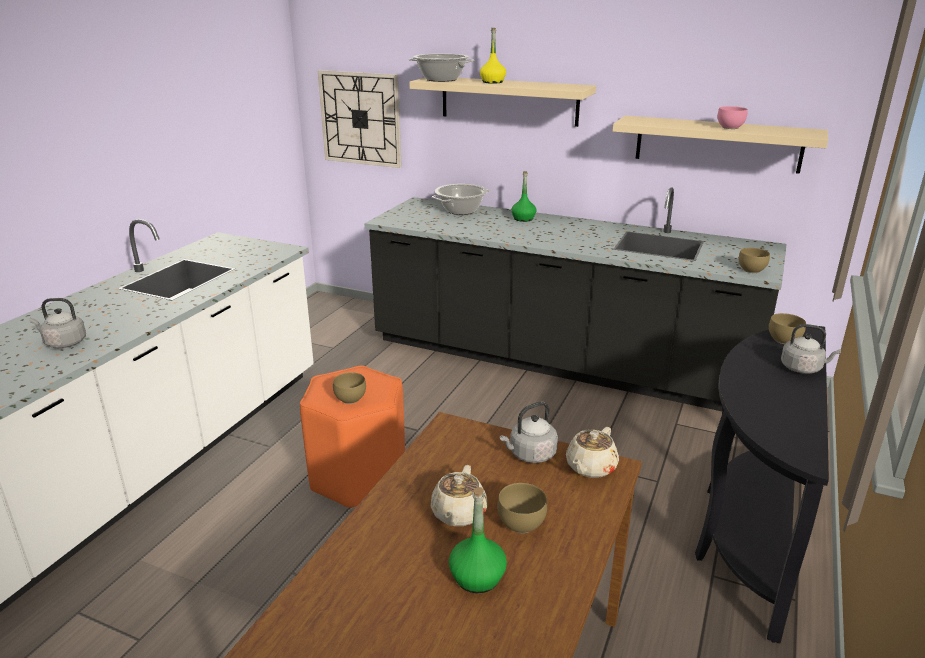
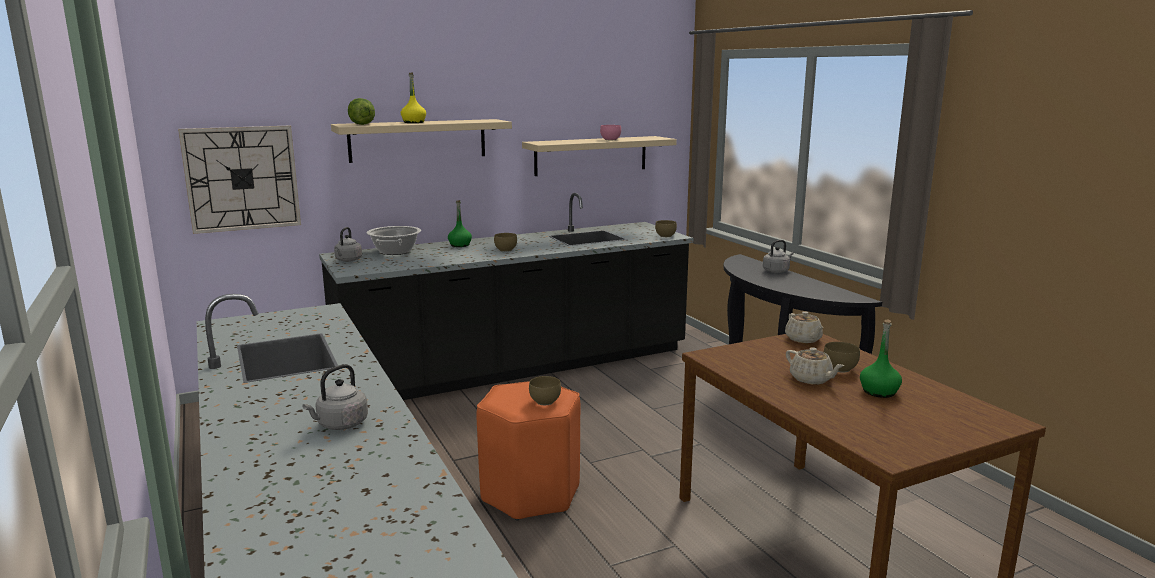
camera: 50 degrees left, 10 degrees down
cooking pot [408,54,475,82] -> lettuce [348,98,375,125]
grey kettle [500,402,558,463] -> grey kettle moved to [334,227,362,262]
brown bowl [769,313,806,344] -> brown bowl moved to [494,233,517,252]

